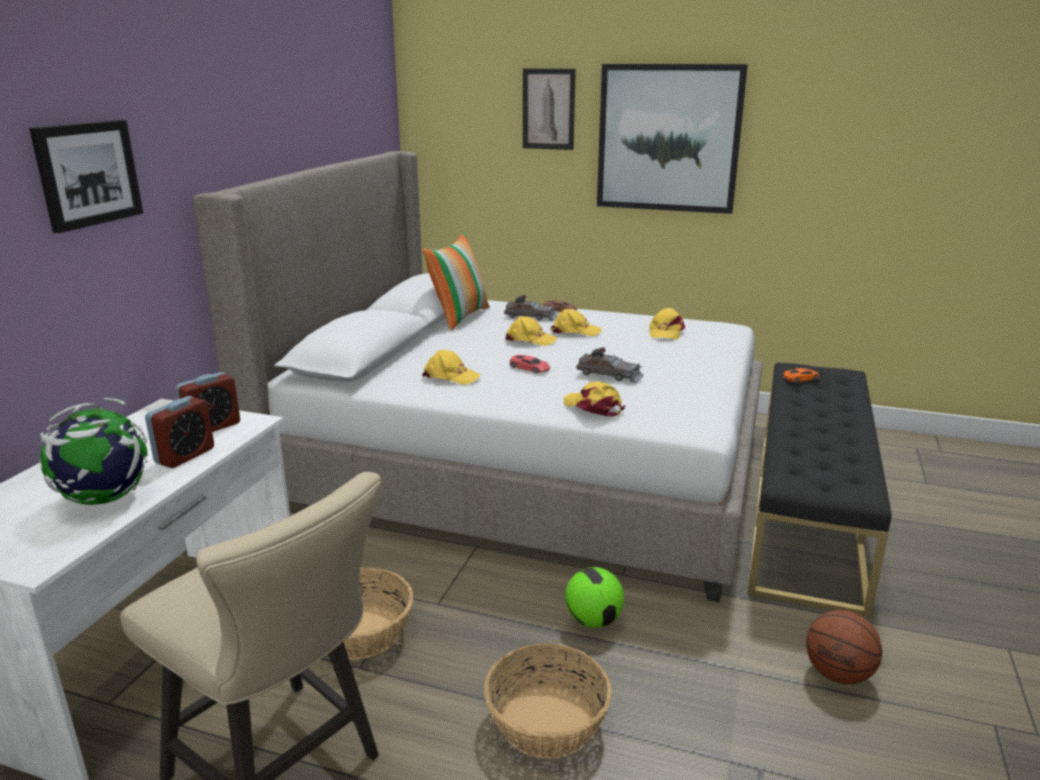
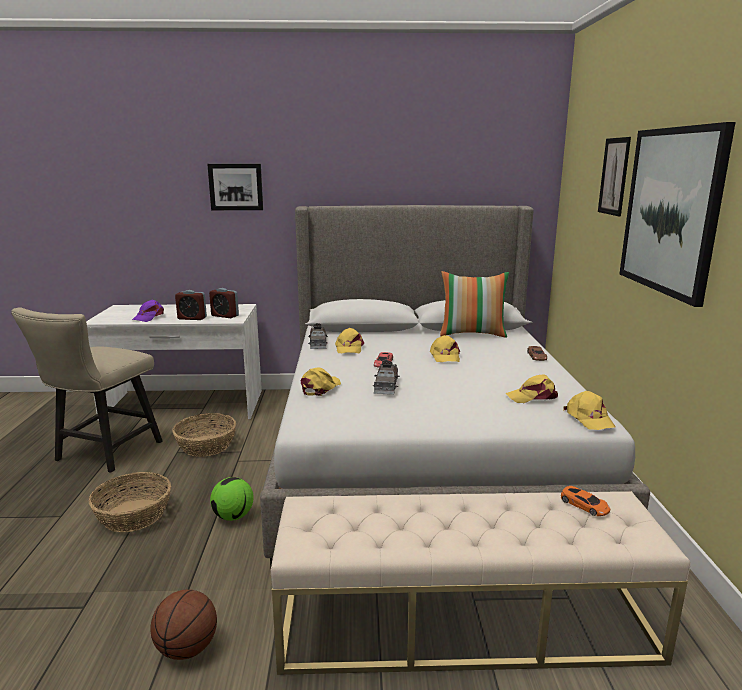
camera: 70 degrees right, 5 degrees down
globe [40,398,148,505] -> purple cap [132,300,164,322]
grey toy car [504,295,558,321] -> grey toy car moved to [308,323,328,349]
yellow cap [550,309,602,336] -> yellow cap moved to [563,391,616,430]
black bench [748,362,892,617] -> beige bench [271,491,691,675]

